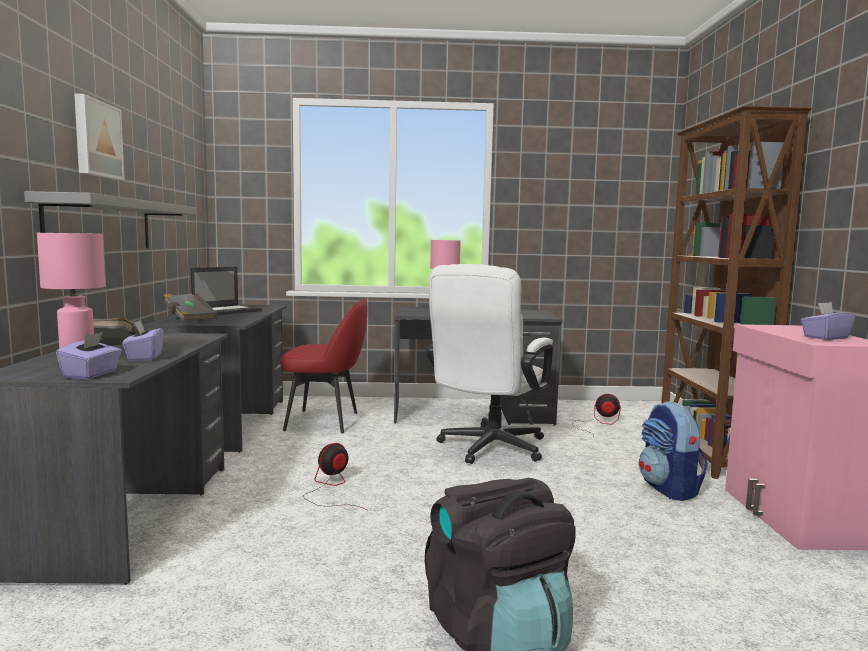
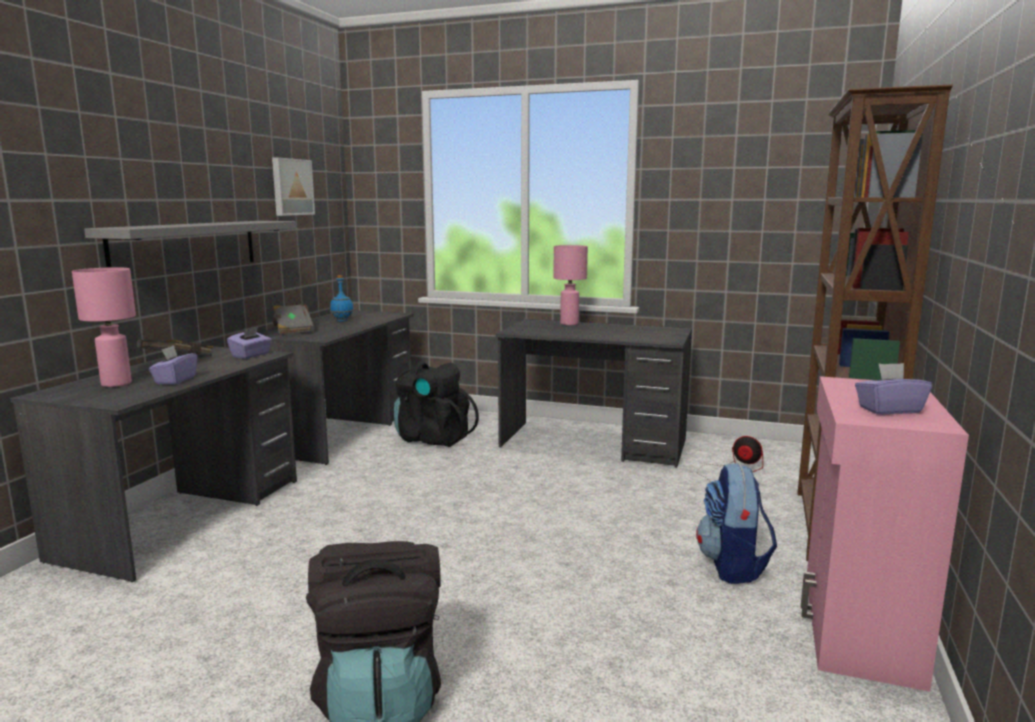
camera: 20 degrees right, 5 degrees up
purple tissue box [56,332,122,379] -> purple tissue box moved to [227,326,272,359]
picture [75,94,125,180] -> picture moved to [272,157,315,216]
laptop [190,267,262,315] -> blue bottle [330,275,354,322]
red chair [280,298,367,434] -> black backpack [394,362,479,447]
fan [303,443,367,510] -> none
white office chair [426,264,553,464] -> none

